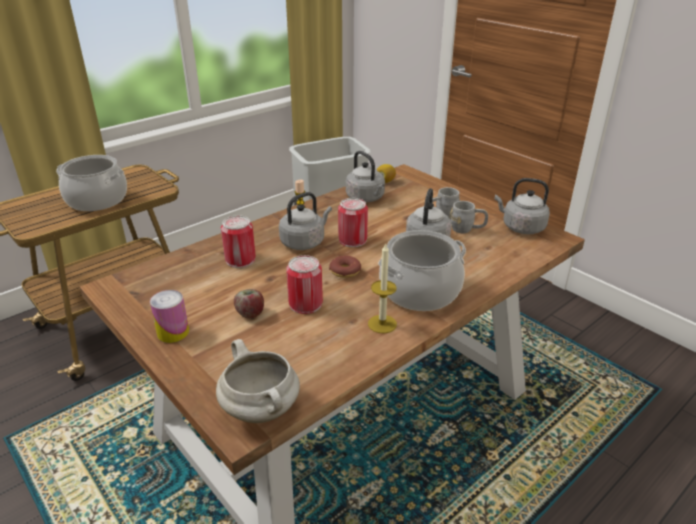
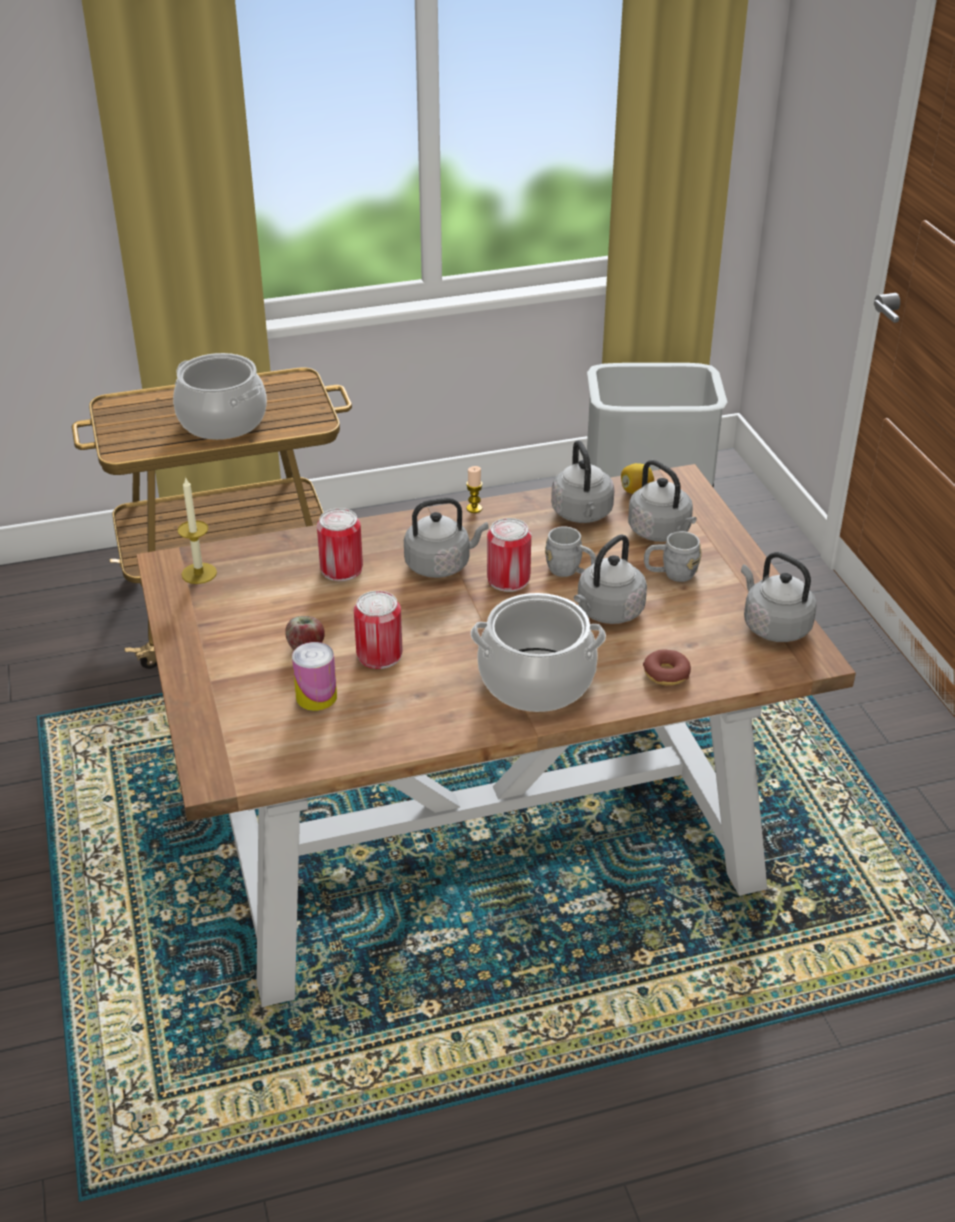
camera: 25 degrees right, 5 degrees up
can [150,290,189,343] -> can moved to [292,642,337,711]
white cooking pot [216,339,300,423] -> none
donut [329,256,361,278] -> donut moved to [643,649,691,686]
candle [368,243,397,333] -> candle moved to [178,477,217,584]
grey mug [450,201,488,233] -> grey mug moved to [545,526,596,577]
none -> grey kettle [628,460,697,542]

